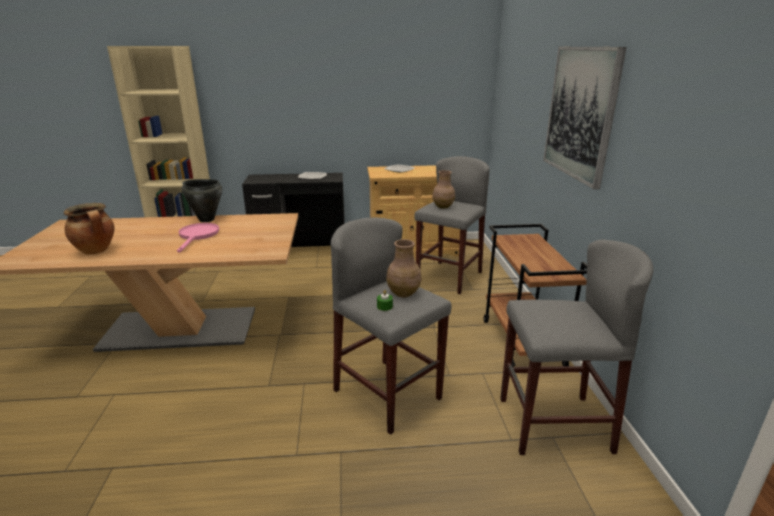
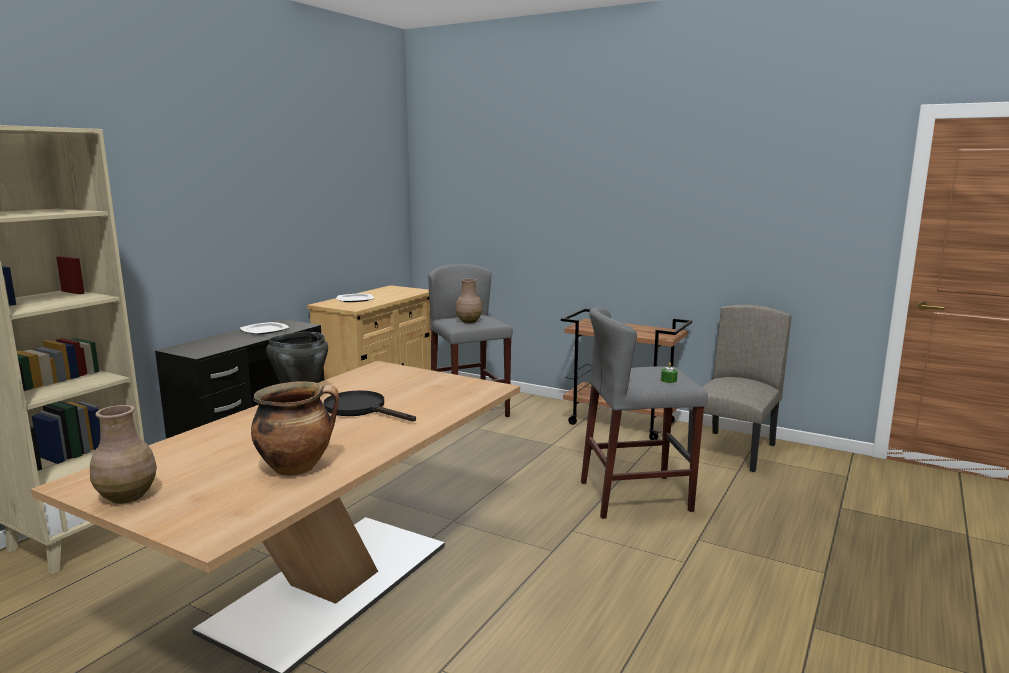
camera: 55 degrees left, 10 degrees down
pink frying pan [177,223,219,252] -> black frying pan [323,390,416,421]
brown vase [386,239,421,297] -> brown vase moved to [90,405,157,504]
grey stool [500,240,653,455] -> beige chair [687,305,792,472]
picture [543,47,627,189] -> none

